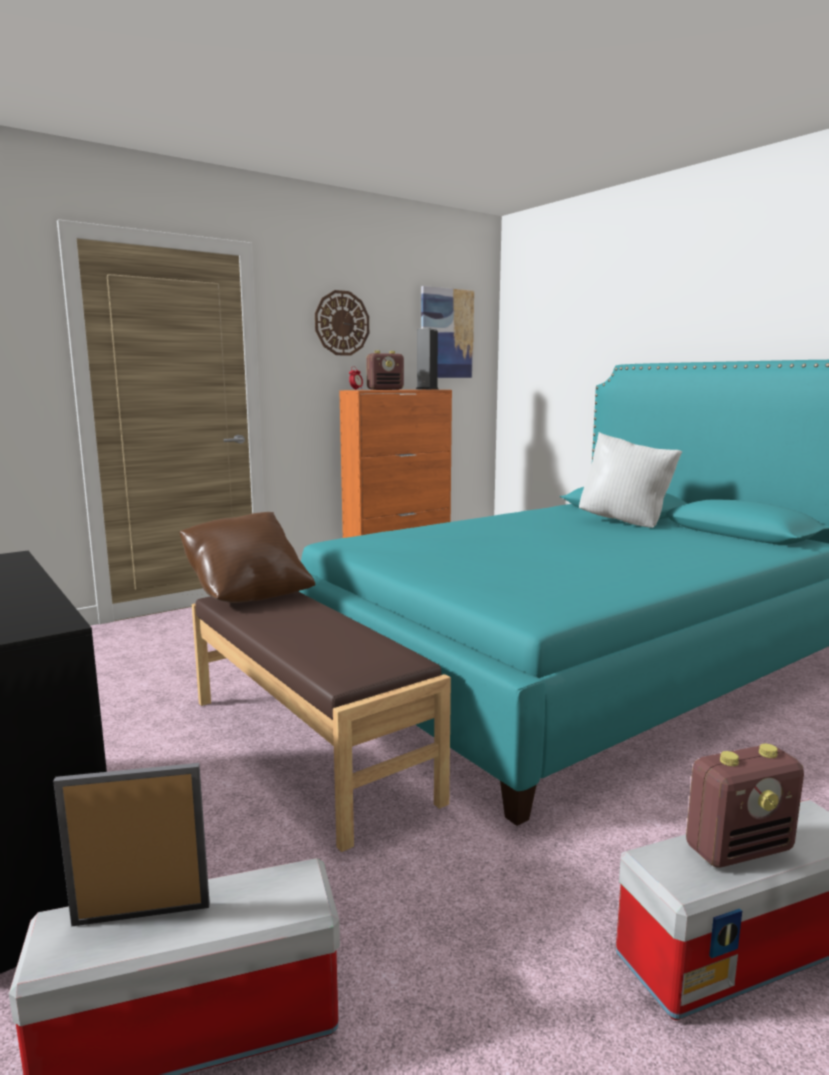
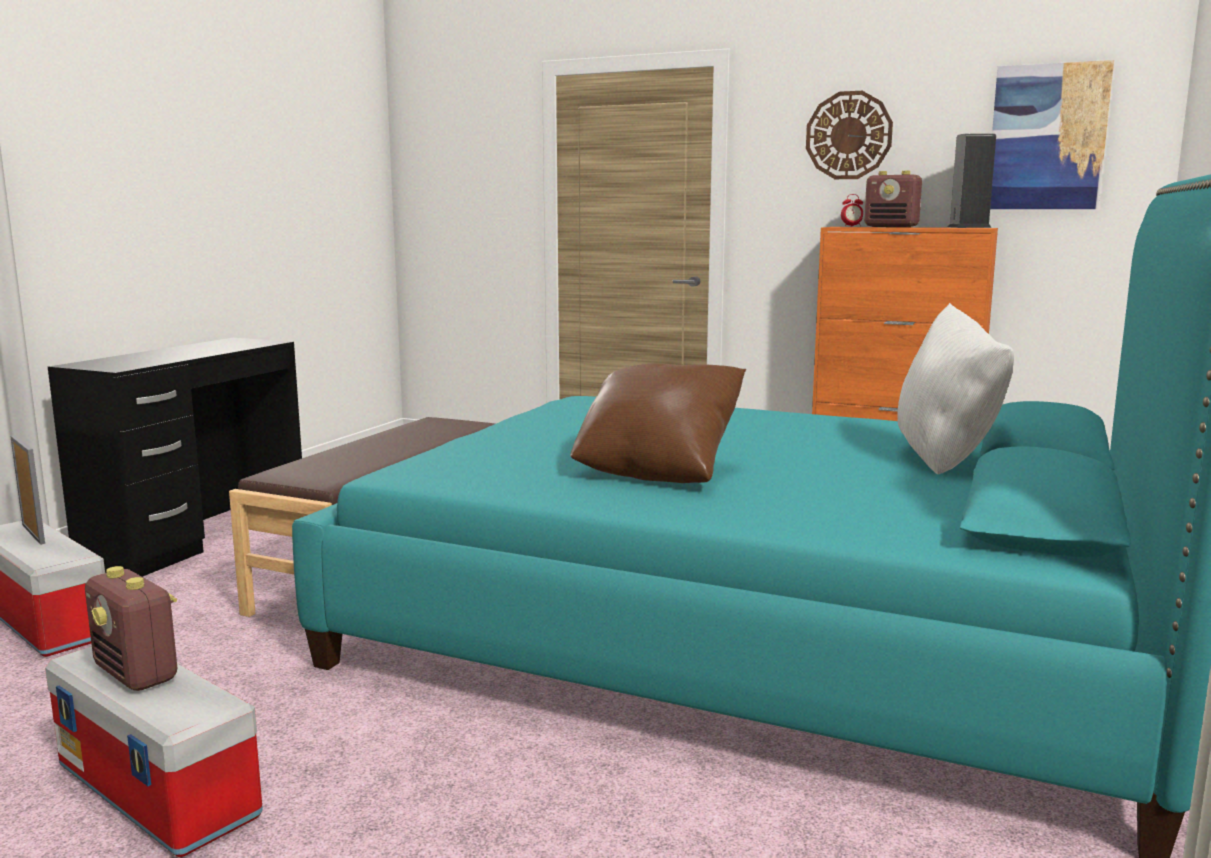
camera: 60 degrees right, 0 degrees up
brown pillow [179,512,316,603] -> brown pillow moved to [570,363,746,483]

